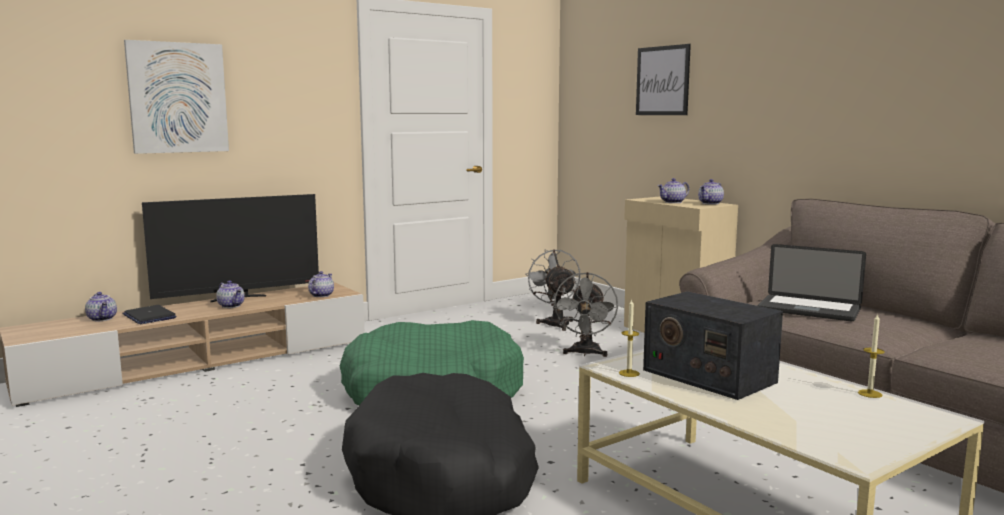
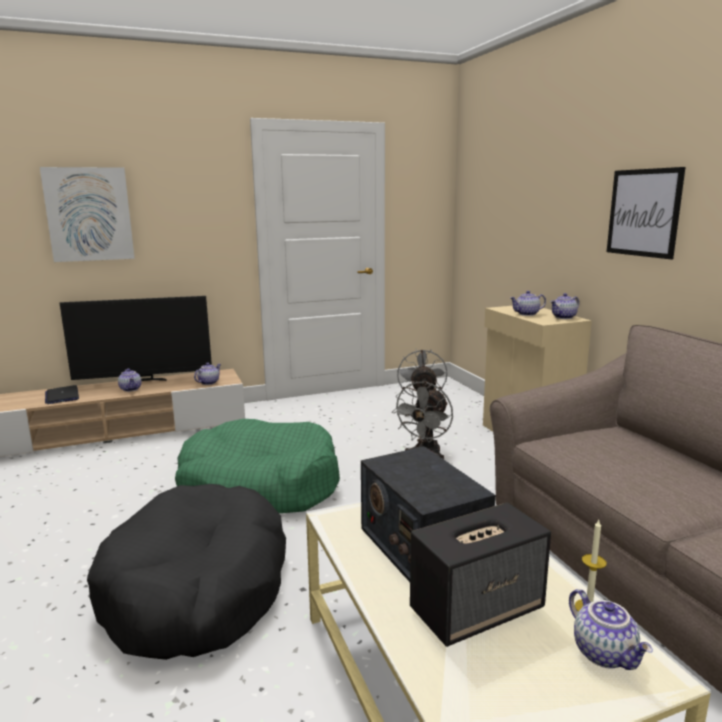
camera: 15 degrees right, 5 degrees up
teapot [85,292,117,322] -> teapot moved to [569,589,653,670]
candle [619,298,640,377] -> none
picture [636,44,691,115] -> picture moved to [607,167,685,259]
laptop [758,244,866,321] -> none
none -> speaker [410,503,551,647]

